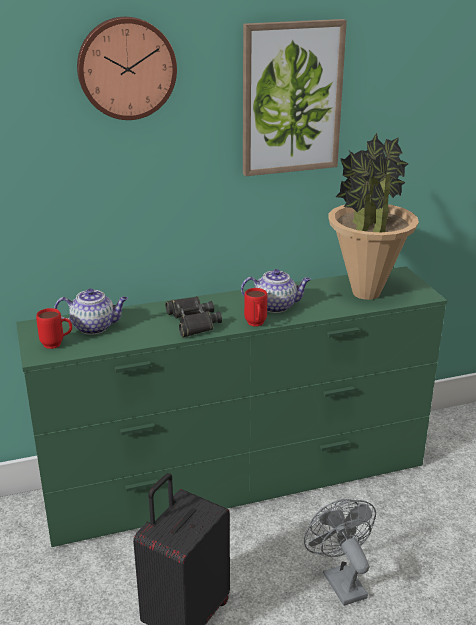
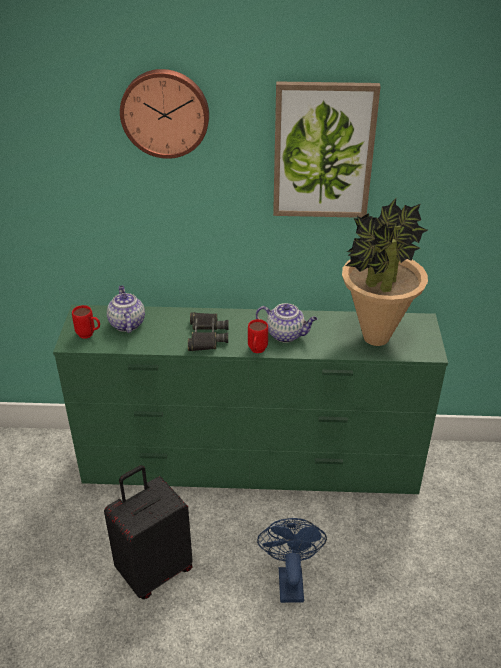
camera: 20 degrees right, 10 degrees up
teapot [54,289,128,335] -> teapot turned 120 degrees counterclockwise [107,286,145,333]
grey fan [304,499,376,606] -> blue fan [257,518,327,603]

